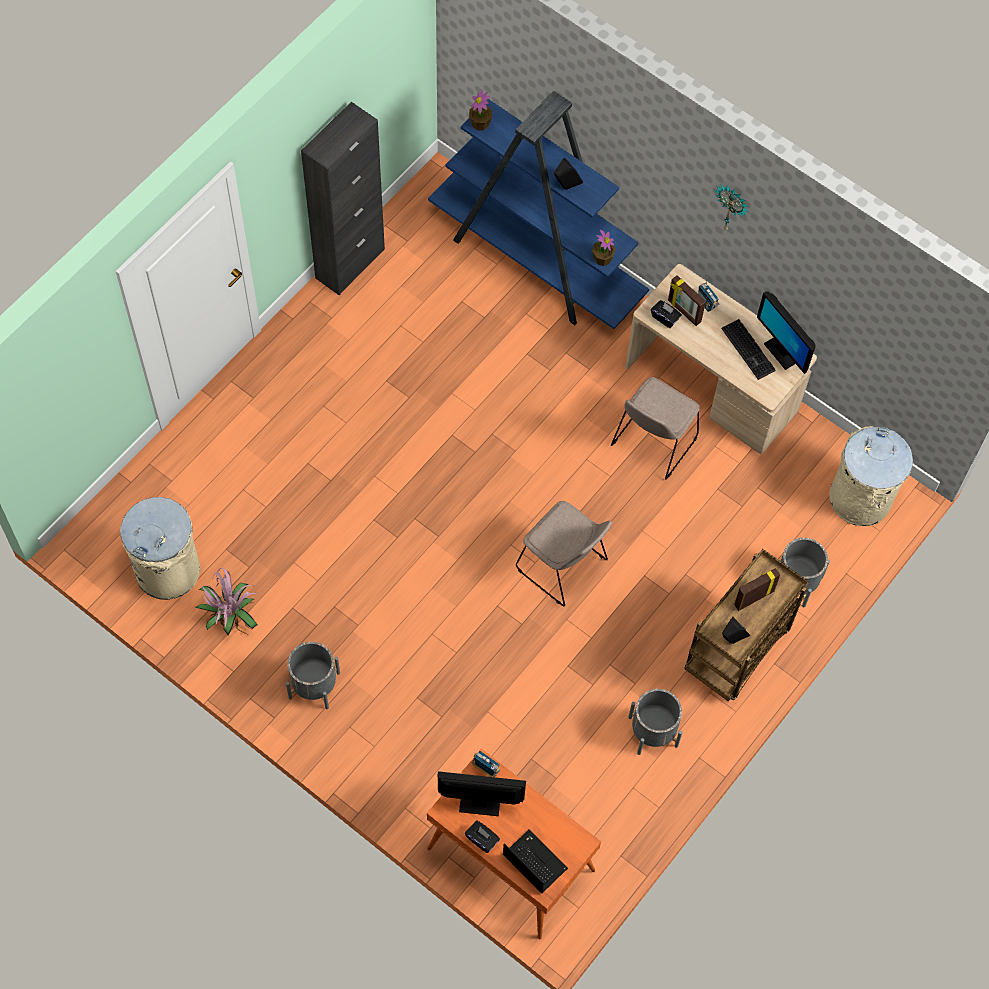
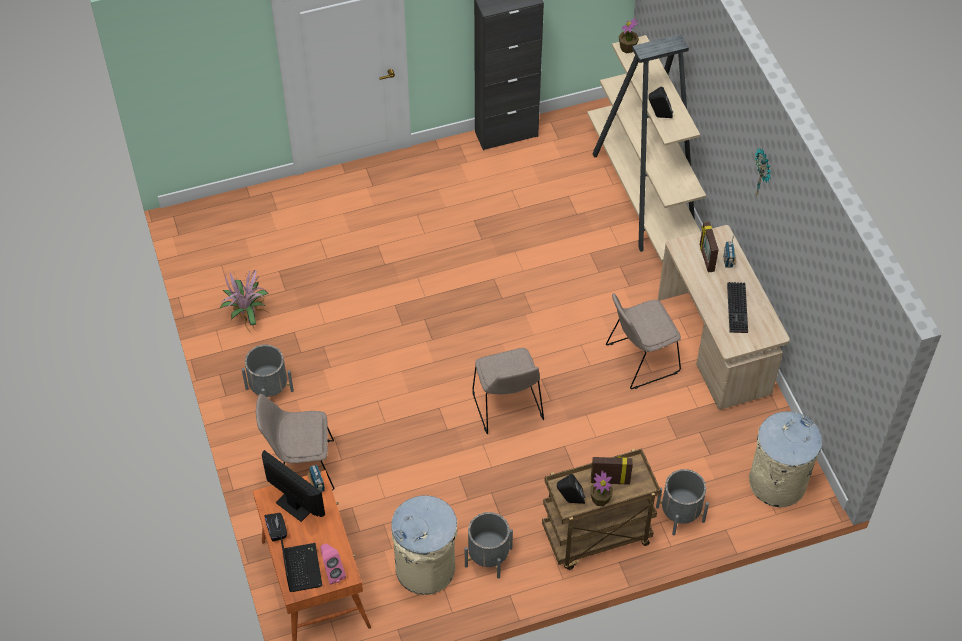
camera: 35 degrees right, 10 degrees down
beige trash can [120,497,200,600] -> beige trash can moved to [391,496,457,595]
blue bookcase [428,91,649,329] -> beige bookcase [587,34,706,262]
potted plant [592,230,616,266] -> potted plant moved to [590,471,613,506]
black tissue box [651,300,682,328] -> none
monitor [757,292,816,374] -> none
none -> beige chair [256,394,334,491]
none -> pink speaker [320,543,346,585]

